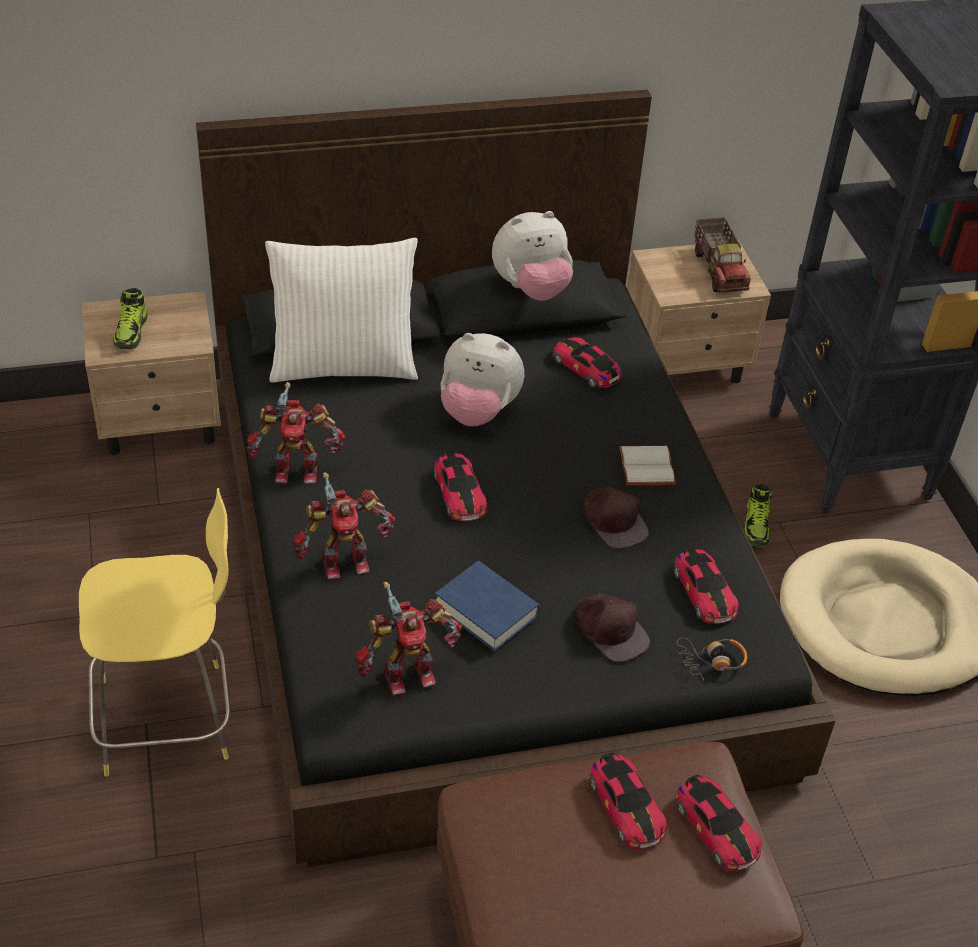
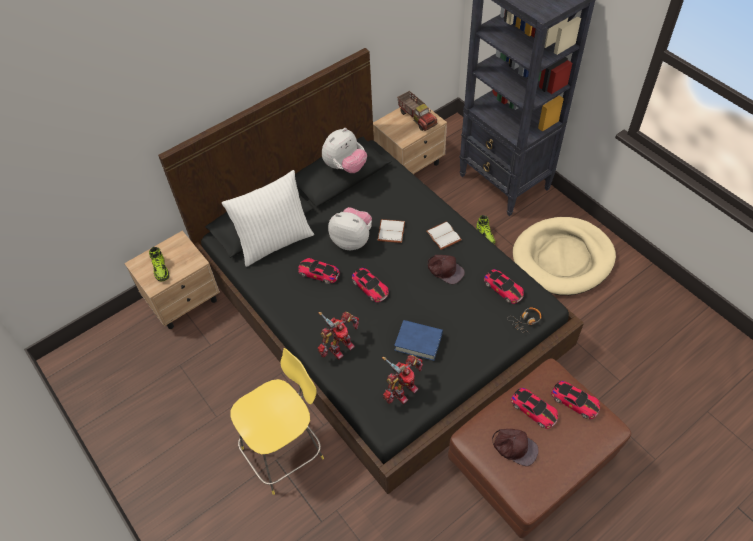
camera: 20 degrees left, 10 degrees up
toy robot [247,382,346,484] -> none
plush toy [441,333,524,427] -> plush toy turned 150 degrees counterclockwise [328,207,372,250]
toy car [552,337,622,388] -> toy car moved to [298,258,340,284]
brown cap [576,593,650,662] -> brown cap moved to [492,429,539,466]
none -> white book [377,219,405,243]

